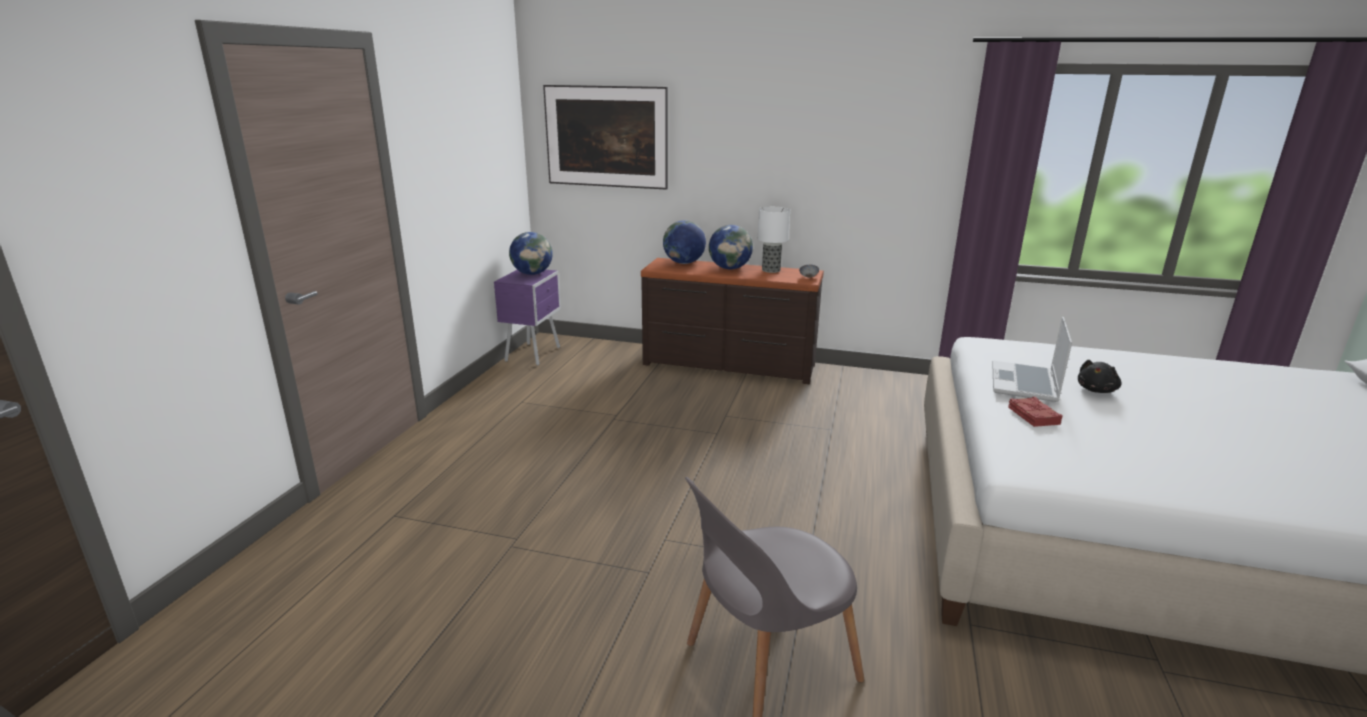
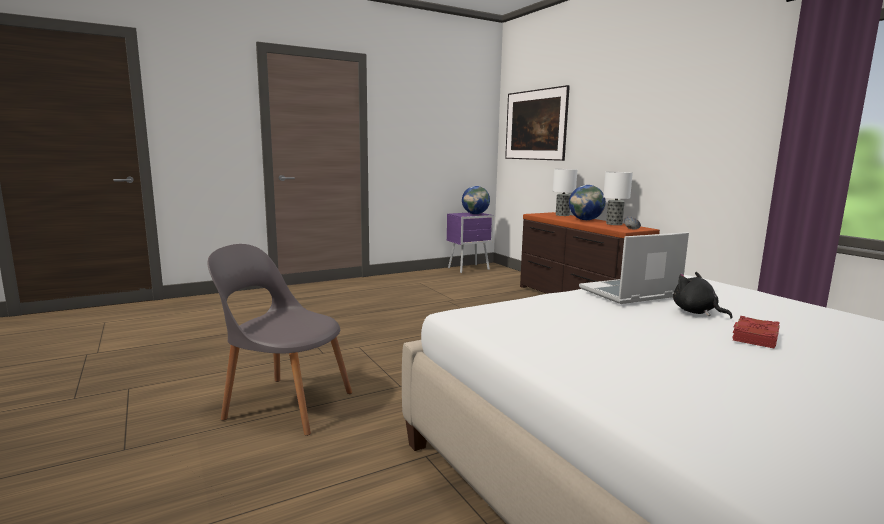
camera: 45 degrees right, 10 degrees down
globe [663,220,706,264] -> table lamp [553,169,577,216]
red book [1008,397,1063,427] -> red book moved to [732,316,780,349]
black plush toy [1078,360,1122,393] -> black plush toy turned 60 degrees clockwise [673,272,733,318]

